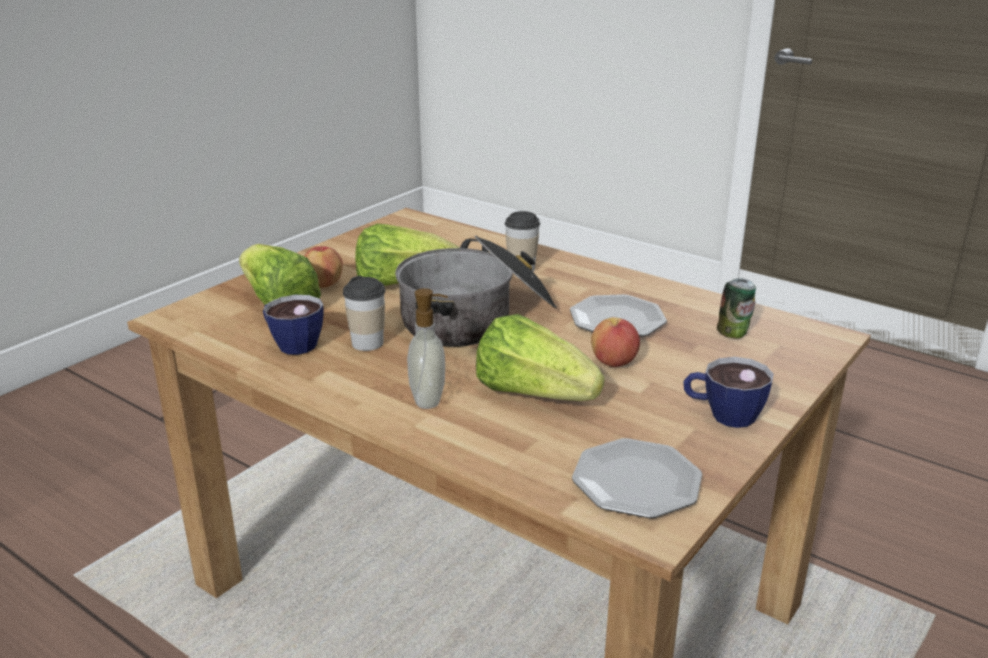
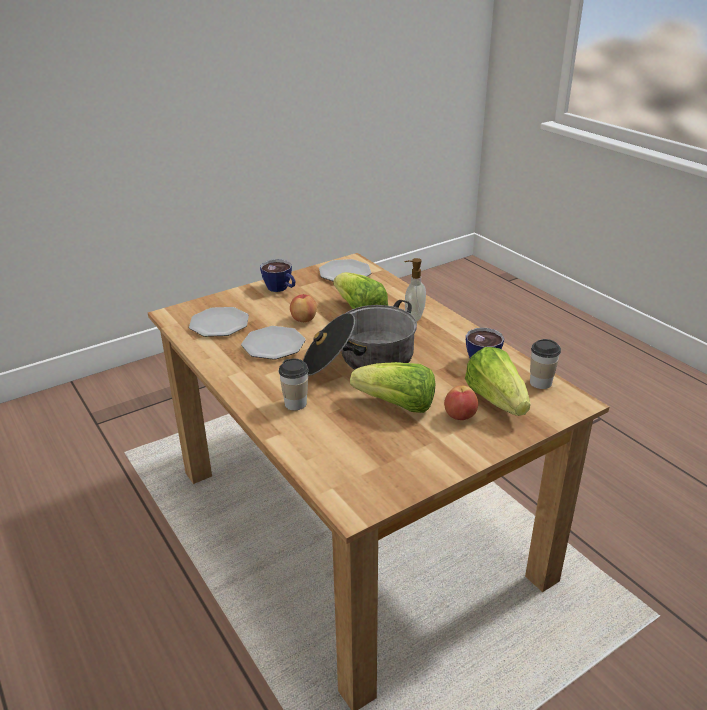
camera: 160 degrees left, 5 degrees up
cup [343,276,385,351] -> cup moved to [530,339,561,389]
can [717,278,756,339] -> plate [189,307,249,337]

